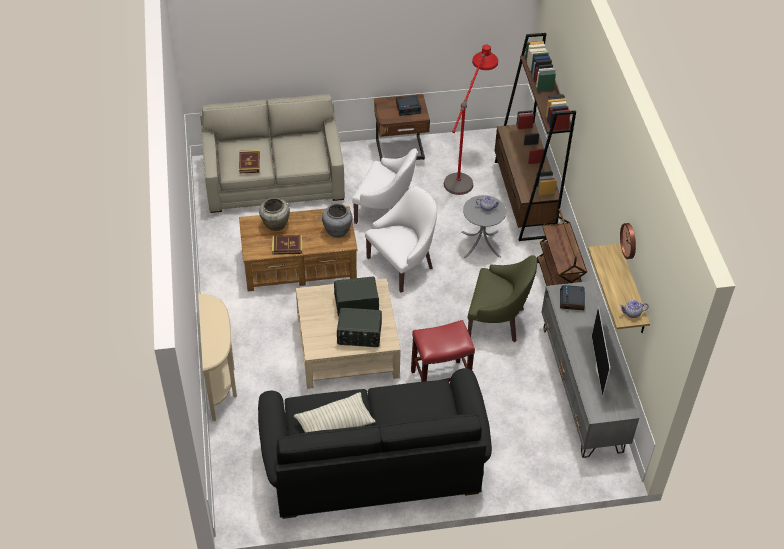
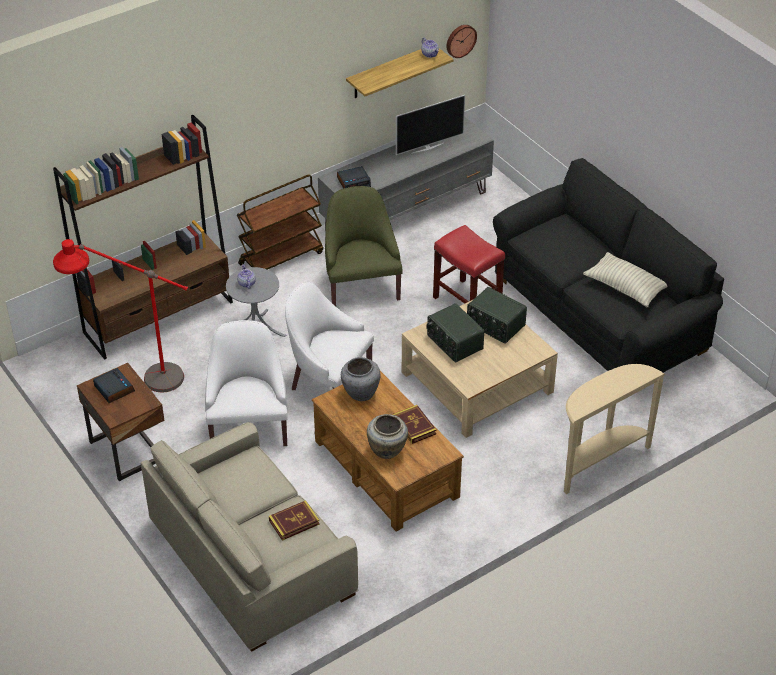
camera: 115 degrees left, 5 degrees down
radio [337,308,382,347] -> radio turned 150 degrees clockwise [467,287,527,344]
wall clock [620,223,636,259] -> wall clock moved to [447,25,477,58]

